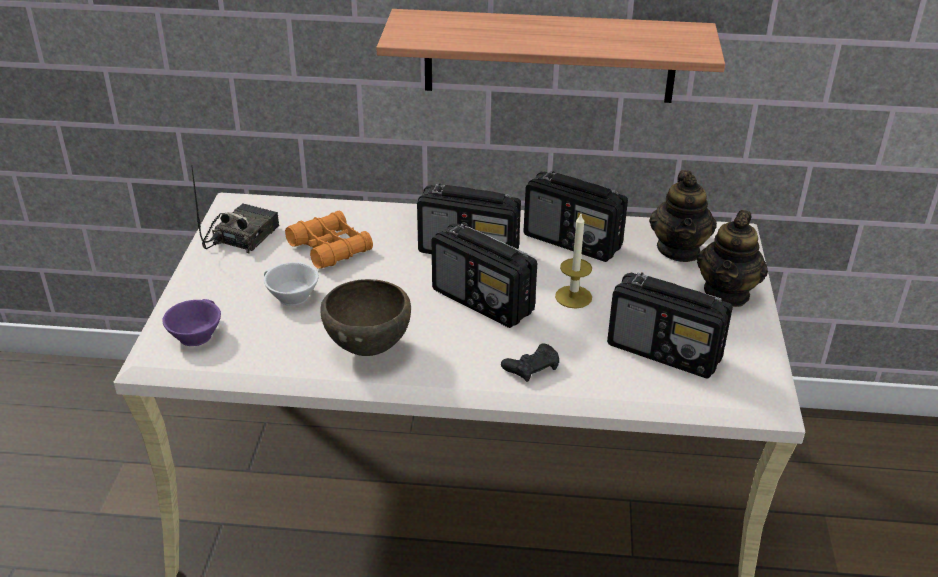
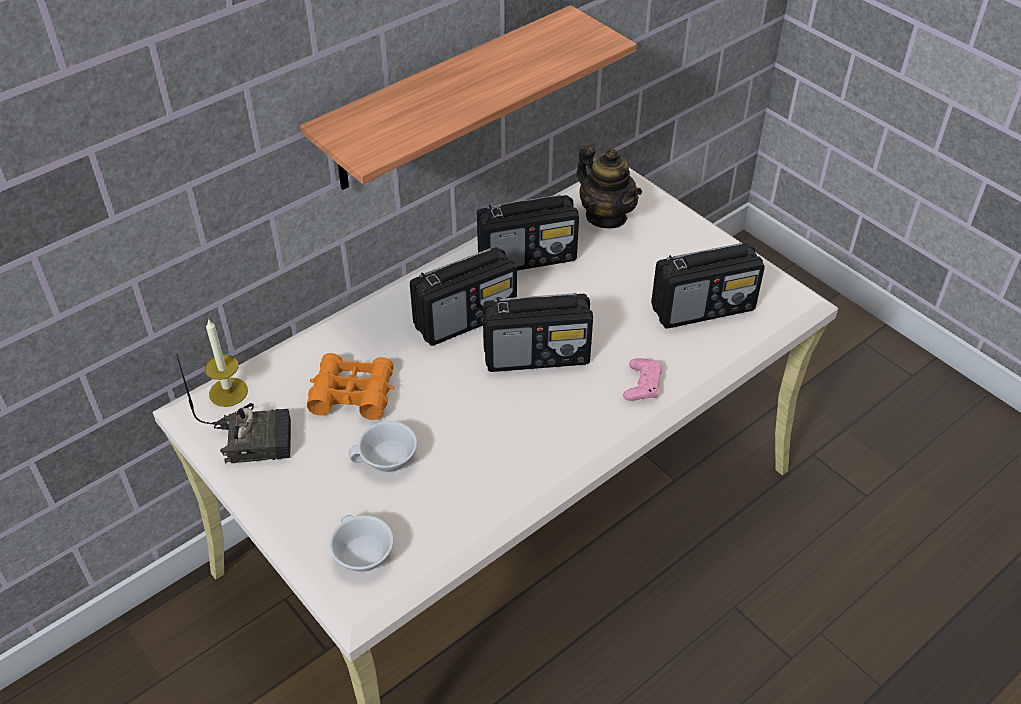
camera: 45 degrees left, 10 degrees up
purple cup [163,299,221,346] -> white cup [329,515,394,572]
radio [191,165,279,253] -> radio turned 105 degrees clockwise [176,354,291,464]
brown bowl [320,279,411,356] -> none
black game controller [501,343,559,382] -> pink game controller [623,358,663,401]
candle [555,214,592,309] -> candle moved to [205,319,248,407]
teapot [697,210,768,307] -> none

